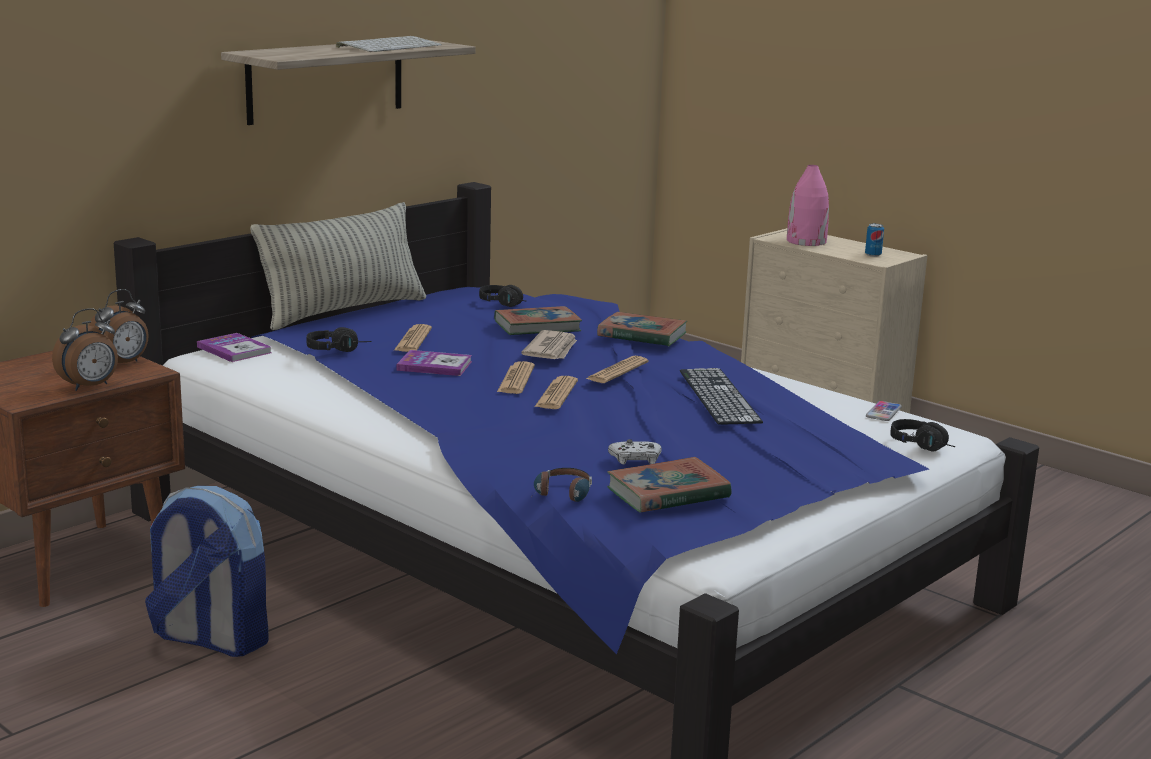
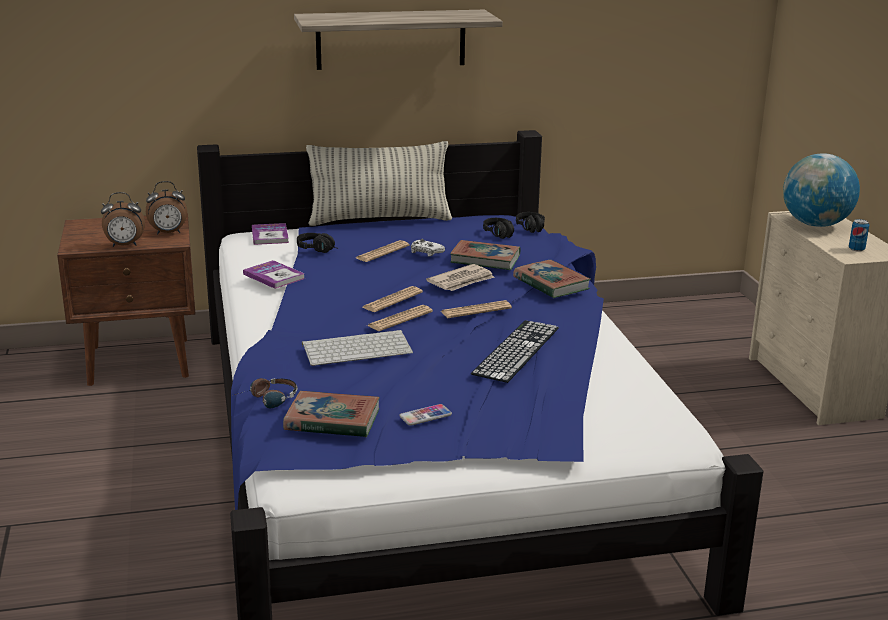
camera: 35 degrees right, 5 degrees up
backpack [145,486,269,657] -> none
keyboard [336,36,442,52] -> keyboard moved to [302,330,413,366]
book [397,350,472,376] -> book moved to [243,260,305,289]
white game controller [608,439,662,465] -> white game controller moved to [411,239,445,257]
pink vase [787,165,829,246] -> globe [783,153,860,227]
phone [866,401,902,421] -> phone moved to [399,404,452,426]
black headphones [890,419,955,451] -> black headphones moved to [516,212,545,233]

